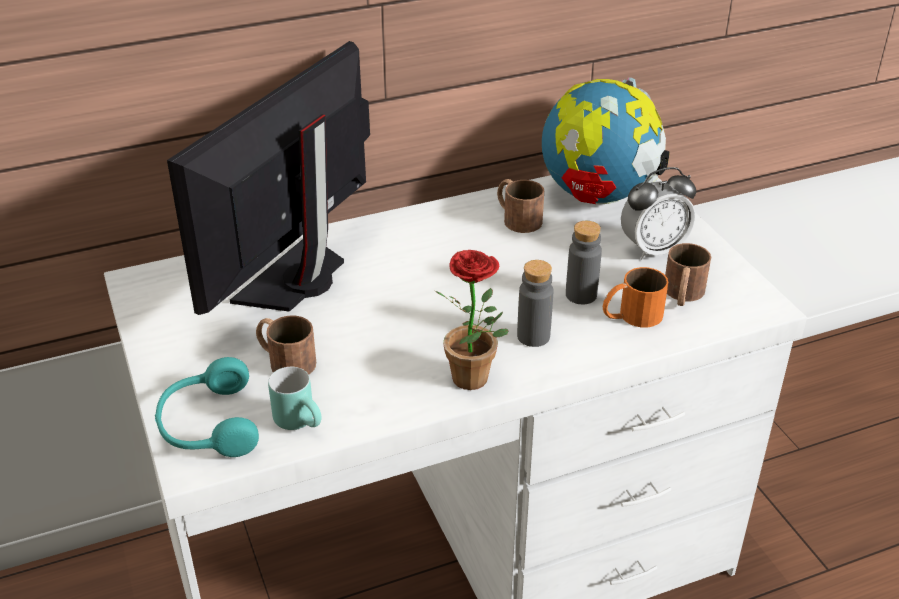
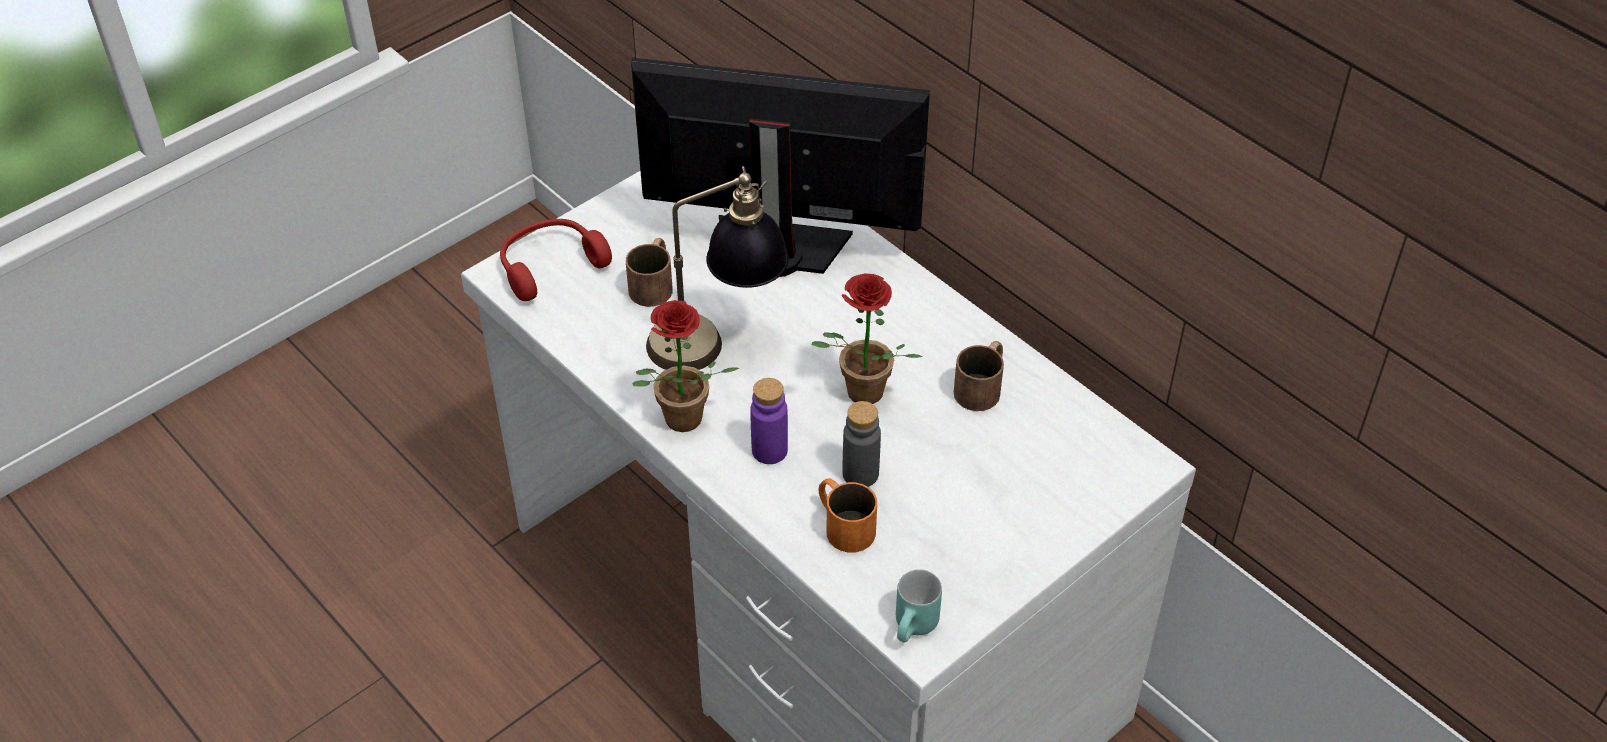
camera: 70 degrees right, 10 degrees up
turquoise headphones [155,357,259,457] -> red headphones [500,219,612,301]
turquoise mug [268,367,321,430] -> turquoise mug moved to [896,569,942,643]
grey bottle [517,260,553,347] -> purple bottle [750,378,788,464]
globe [542,77,669,204] -> none
alarm clock [621,167,696,260] -> none
brown mug [665,243,711,306] -> none
none -> table lamp [646,166,789,370]
none -> potted plant [812,273,922,404]

